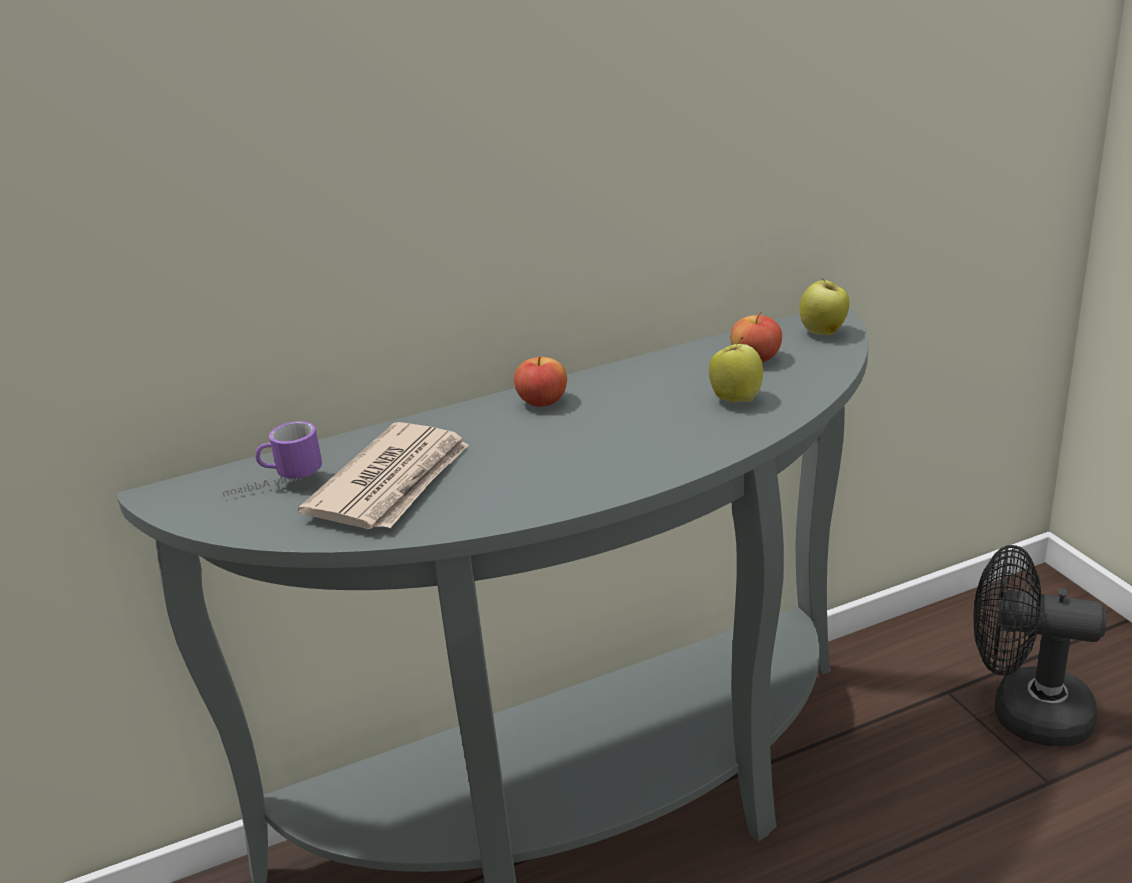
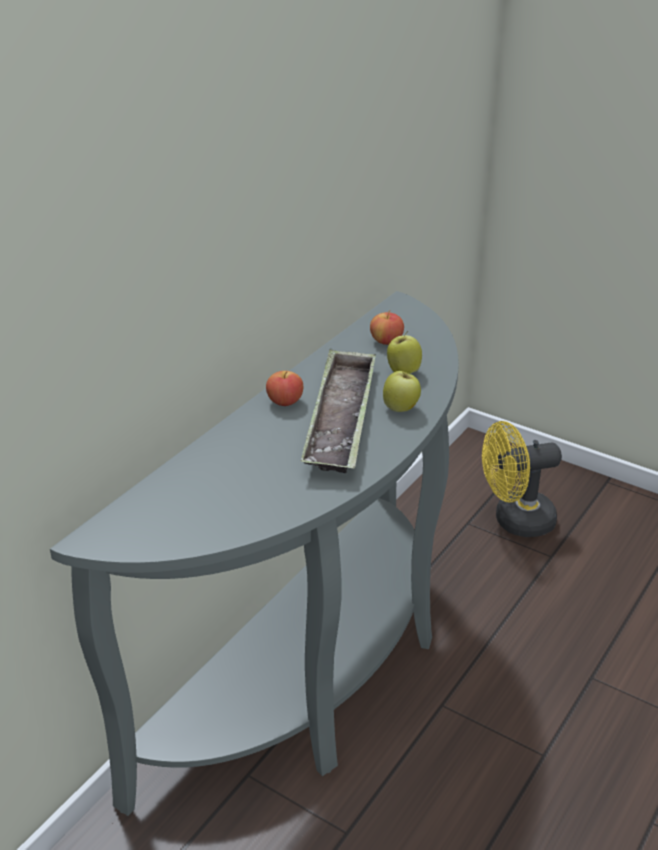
camera: 35 degrees left, 5 degrees up
mug [223,421,322,497] -> none
newspaper [298,422,469,529] -> none
apple [800,279,849,335] -> apple moved to [383,371,421,412]
black fan [973,545,1107,746] -> yellow fan [482,421,562,537]
none -> tray [301,349,376,473]

